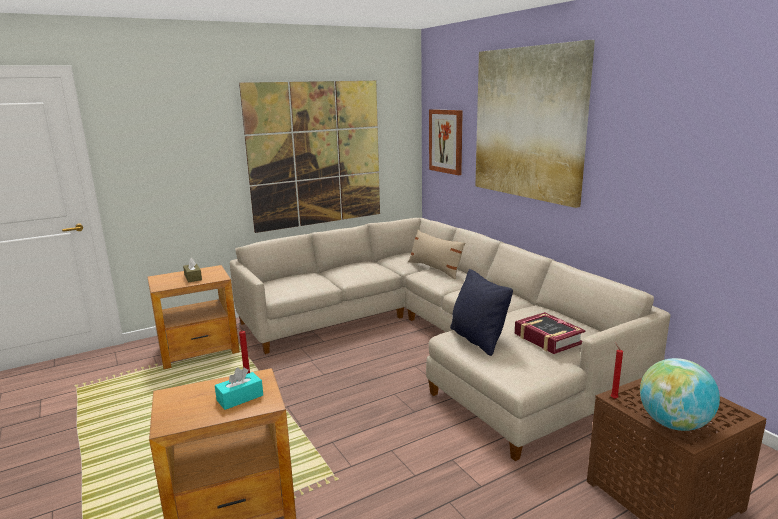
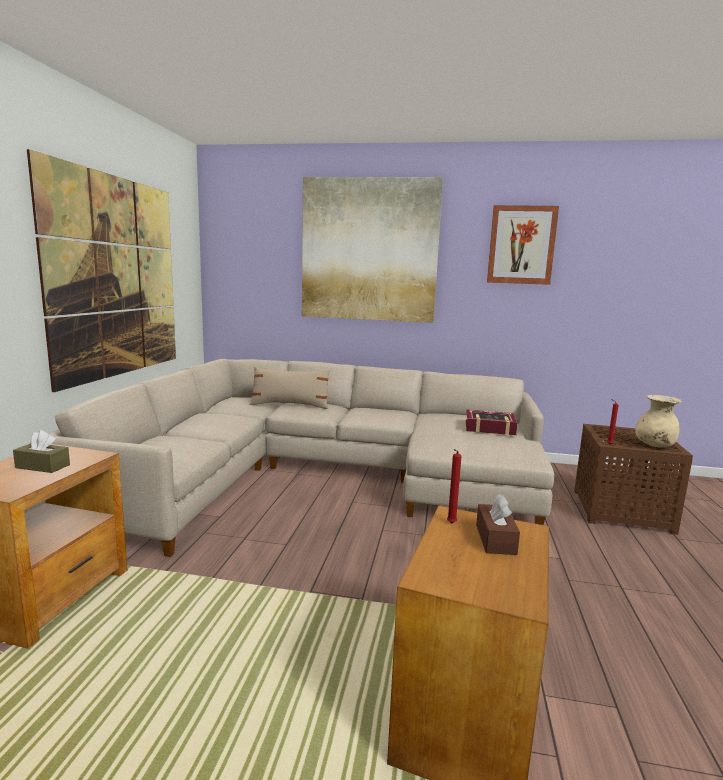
camera: 50 degrees left, 5 degrees down
turquoise tissue box [215,368,263,410] -> brown tissue box [476,494,520,555]
picture [429,109,463,175] -> picture moved to [487,205,559,285]
black pillow [450,269,513,356] -> none
globe [640,358,720,431] -> beige vase [635,395,681,448]

